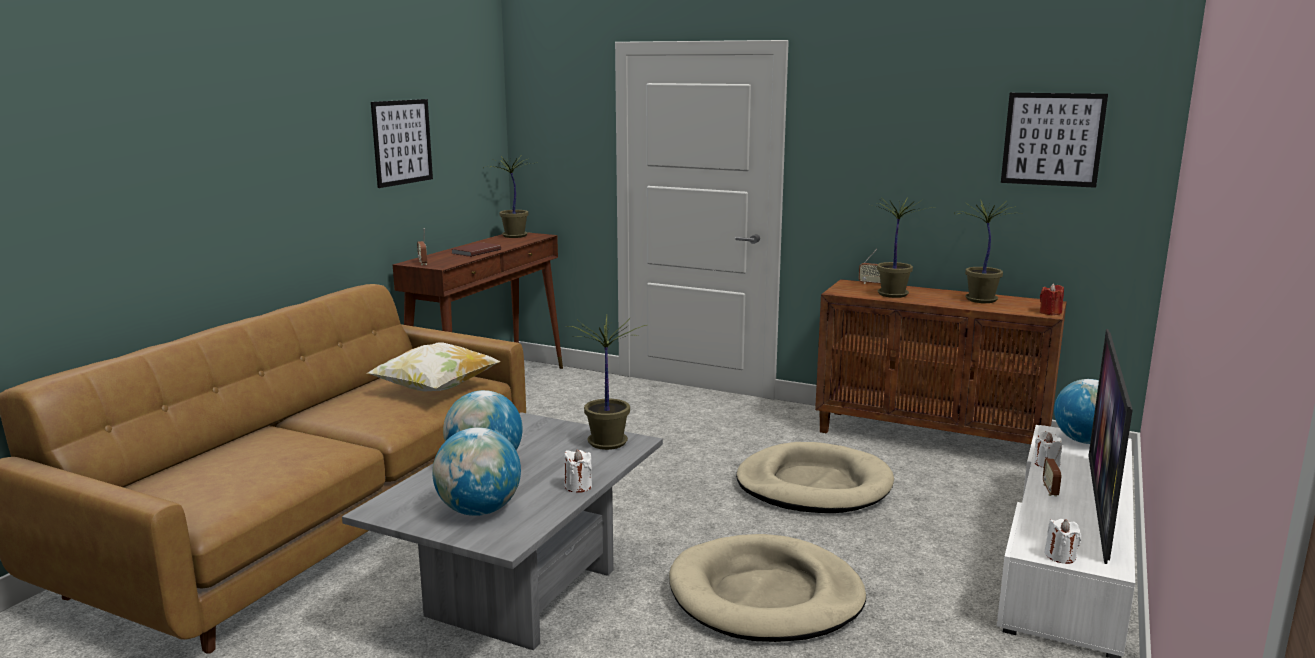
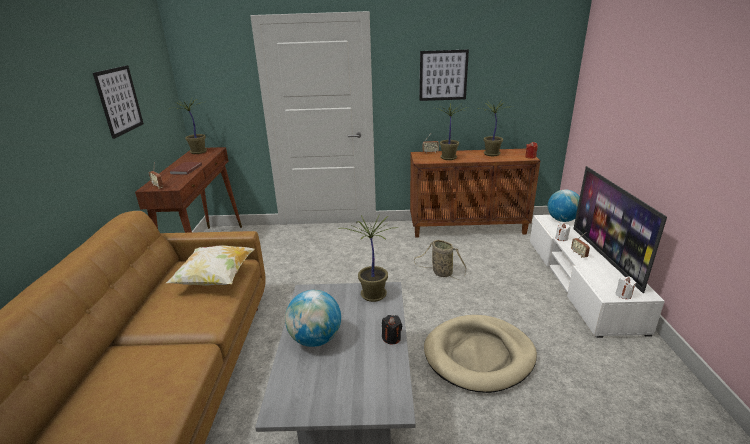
camera: 25 degrees left, 10 degrees up
globe [432,427,521,516] -> none
white candle [564,450,592,493] -> black candle [382,315,402,344]
beige dog bed [736,442,894,513] -> basket [414,240,467,280]
picture [1001,93,1108,188] -> picture moved to [419,49,469,101]

